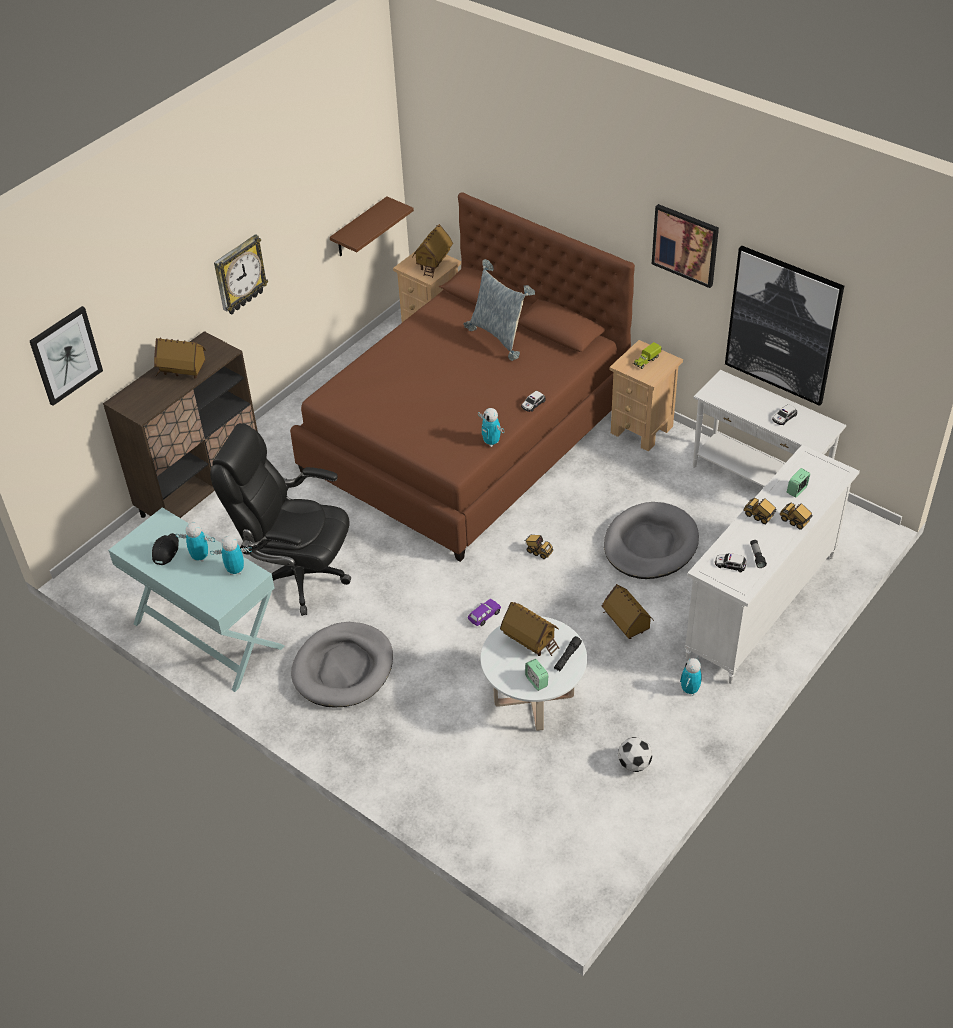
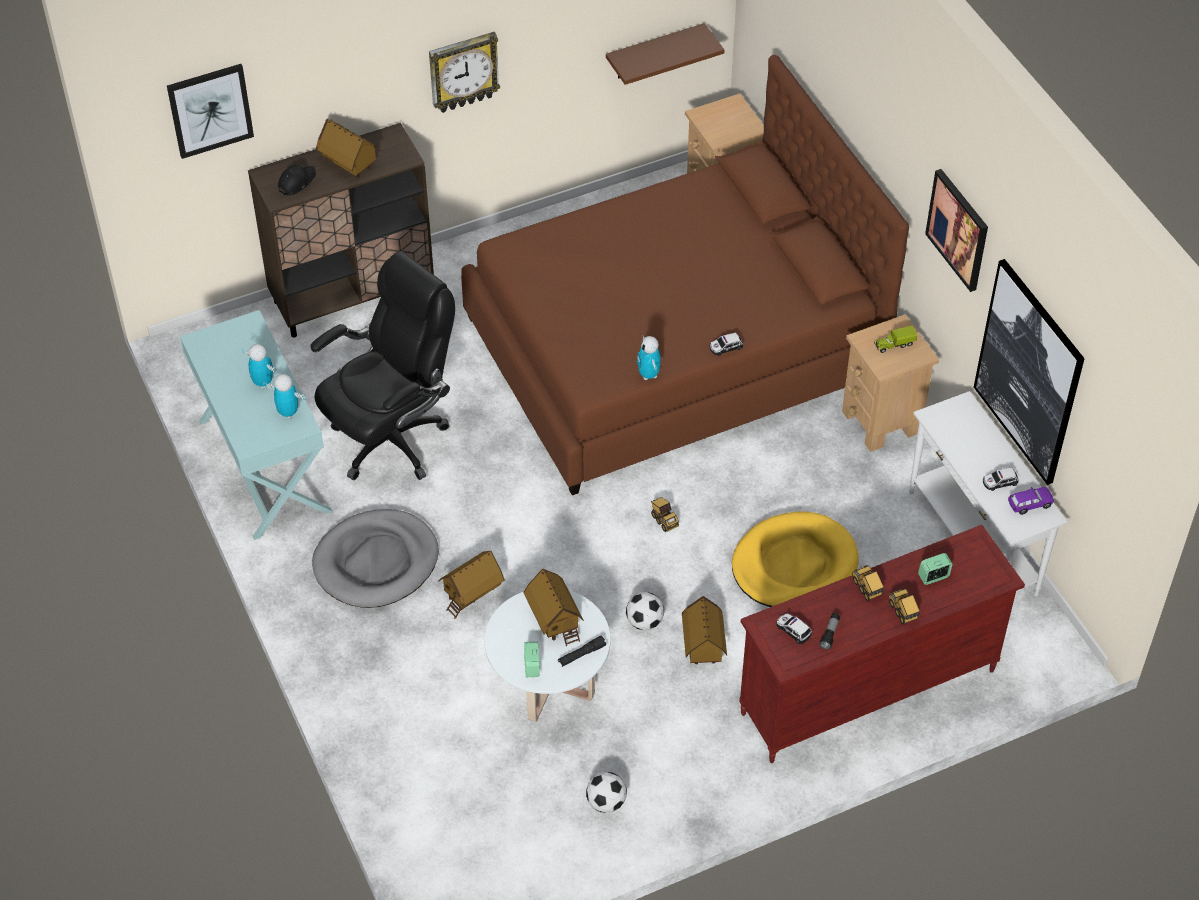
camera: 25 degrees right, 5 degrees up
black cap [152,533,179,565] -> black cap moved to [278,165,316,195]
black office chair [210,423,351,616] -> black office chair turned 90 degrees clockwise [311,251,455,480]
toy house [412,224,453,278] -> toy house moved to [438,551,505,619]
pillow [464,259,535,361] -> none
purple toy car [468,599,501,626] -> purple toy car moved to [1008,487,1054,515]
grey dog bed [604,502,699,579] -> yellow dog bed [732,512,859,607]
toy robot [680,657,701,695] -> none
white dresser [685,445,860,684] -> red dresser [739,525,1025,763]
none -> football [626,592,664,630]

